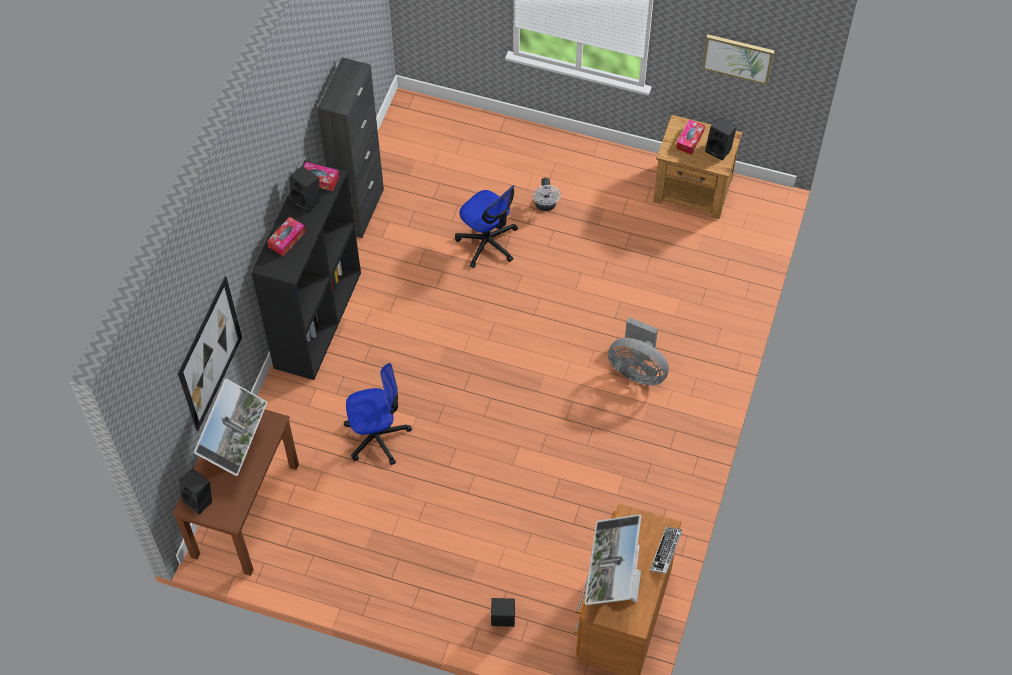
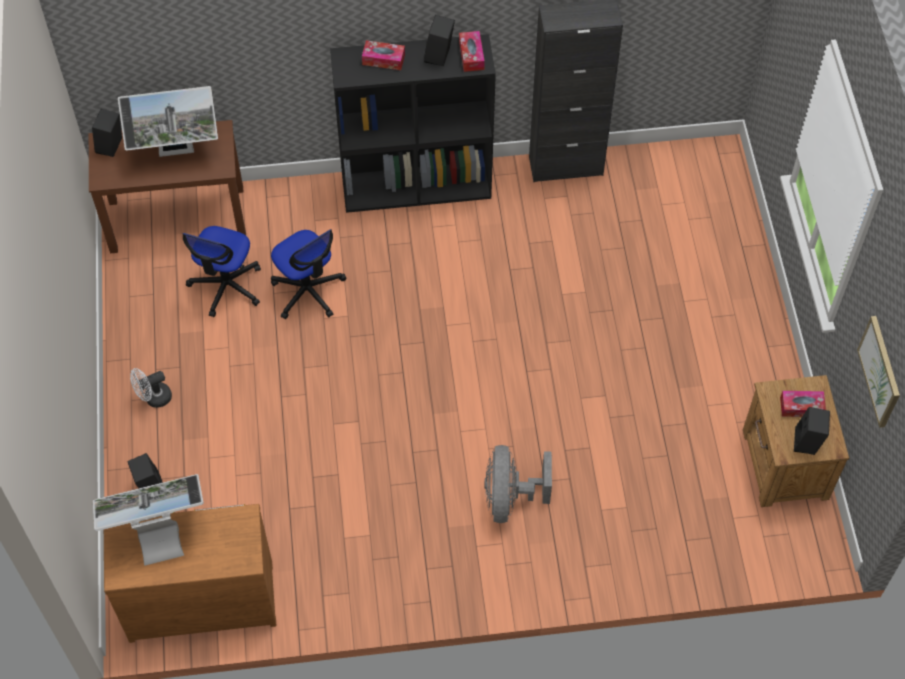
camera: 65 degrees right, 0 degrees up
picture [178,277,242,431] -> none
office chair [455,185,518,268] -> office chair moved to [182,226,261,317]
white fan [533,178,561,211] -> white fan moved to [130,368,172,408]
keyboard [650,527,682,574] -> none

